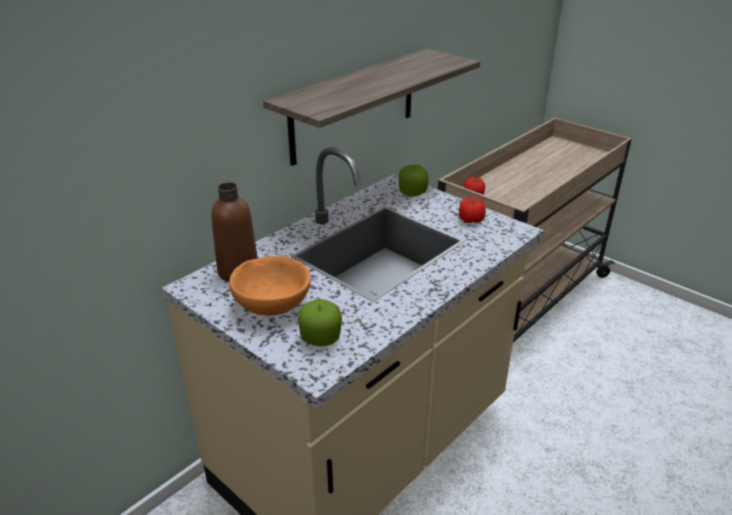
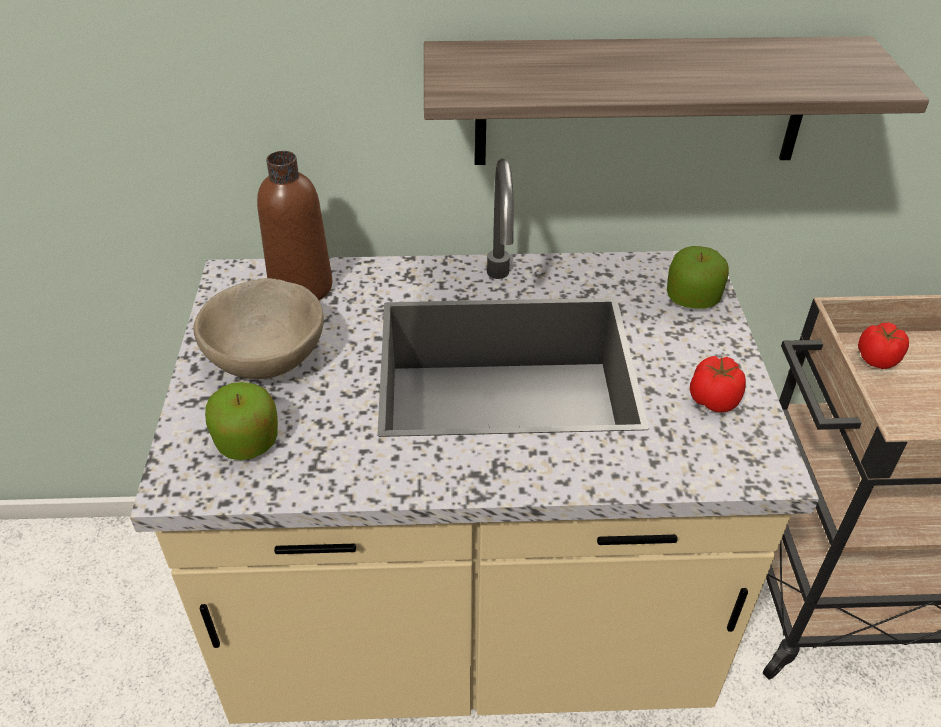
camera: 45 degrees right, 10 degrees up
orange bowl [229,256,311,316] -> beige bowl [194,278,324,379]

